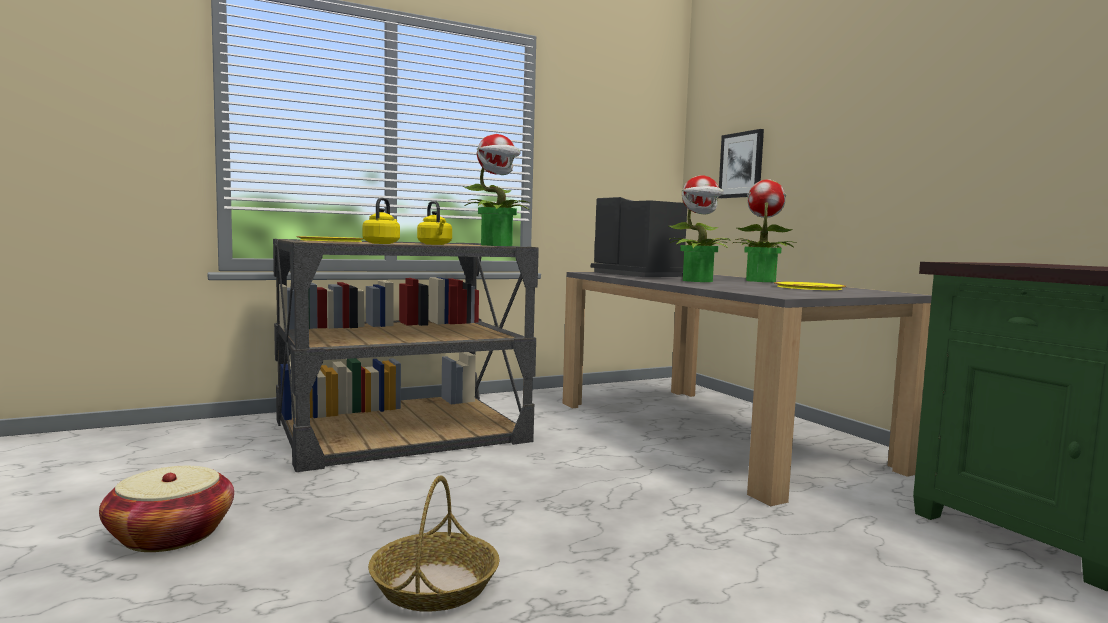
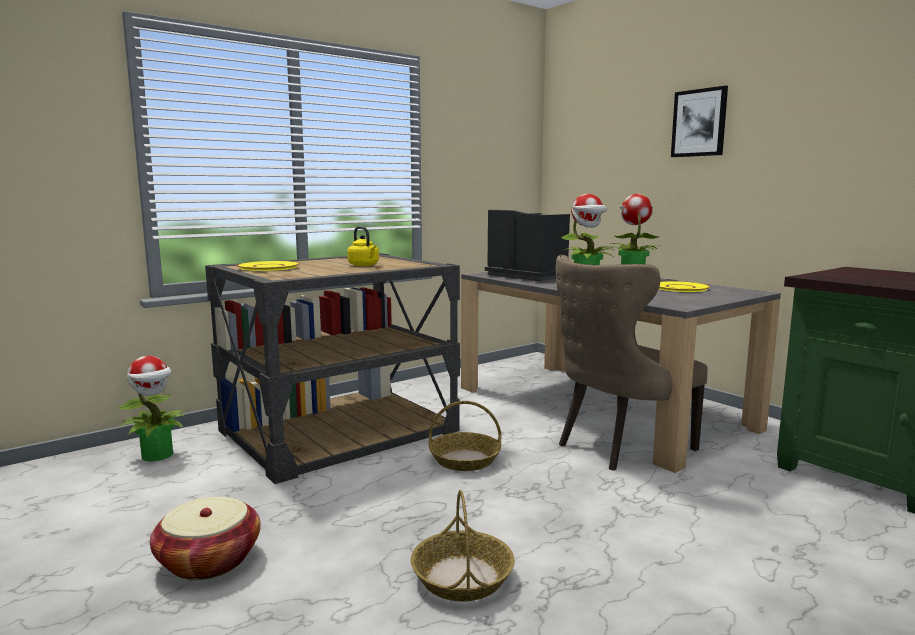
camera: 10 degrees left, 5 degrees up
yellow kettle [362,198,400,244] -> none
potted plant [464,134,530,246] -> potted plant moved to [118,356,186,461]
picture [718,129,764,198] -> picture moved to [671,85,728,157]
none -> basket [429,401,501,471]
none -> beige chair [556,255,707,471]

